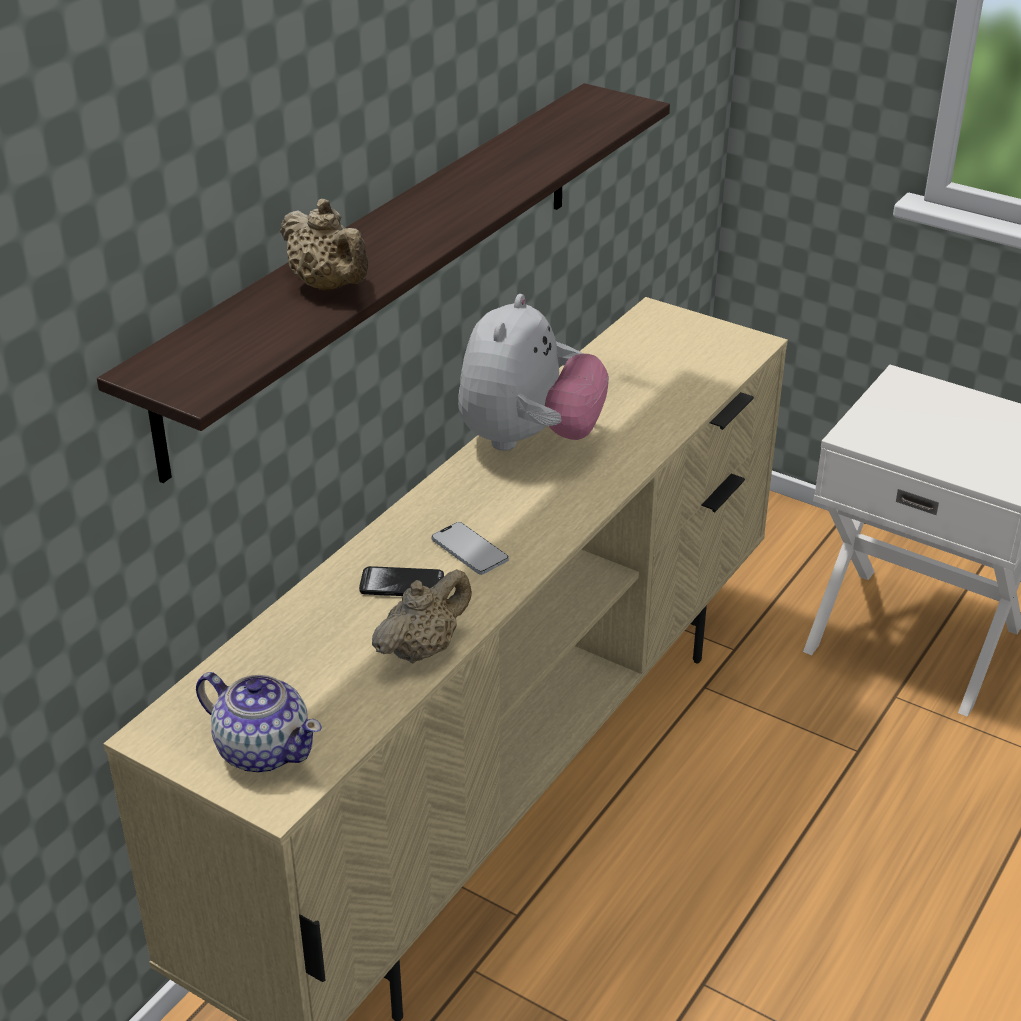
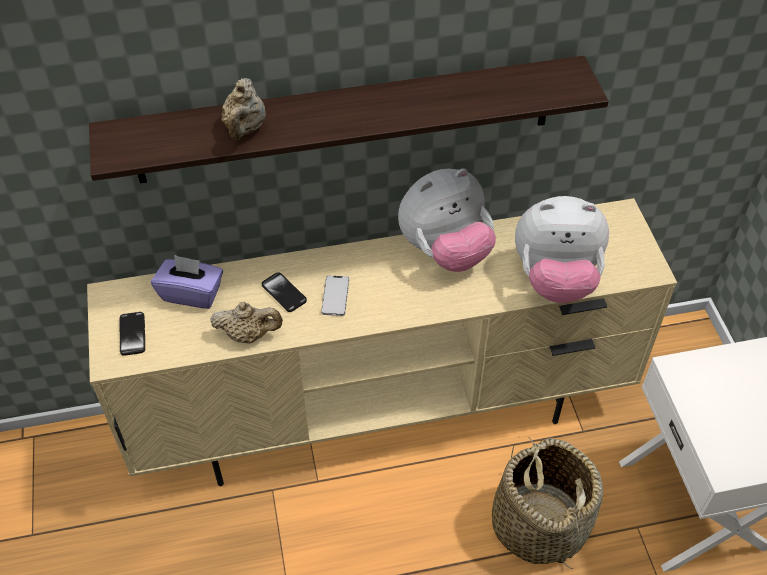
camera: 45 degrees right, 15 degrees up
teapot [196,672,322,773] -> phone [119,312,145,356]
none -> purple tissue box [151,255,223,309]
none -> basket [492,436,603,569]
none -> plush toy [515,196,609,303]

